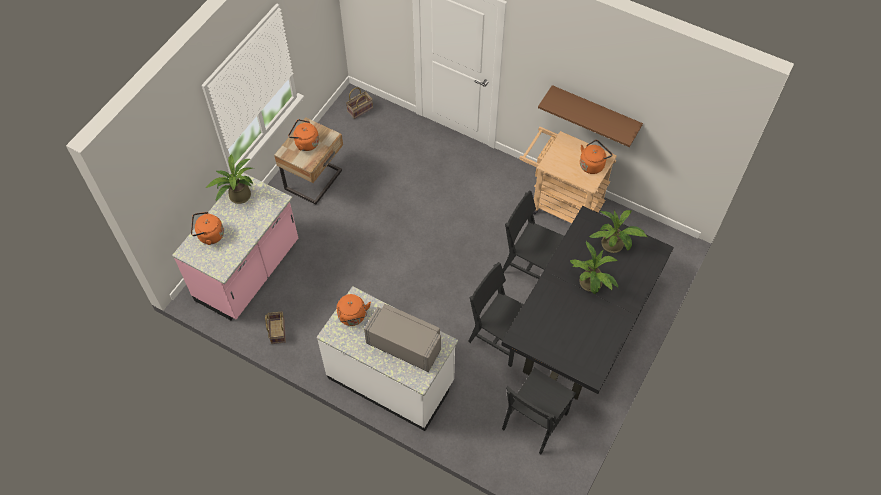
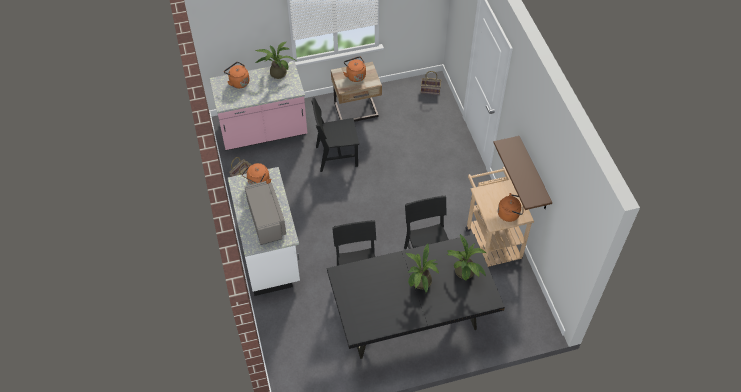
camera: 45 degrees right, 5 degrees down
black chair [502,367,576,454] -> black chair moved to [311,97,359,172]

